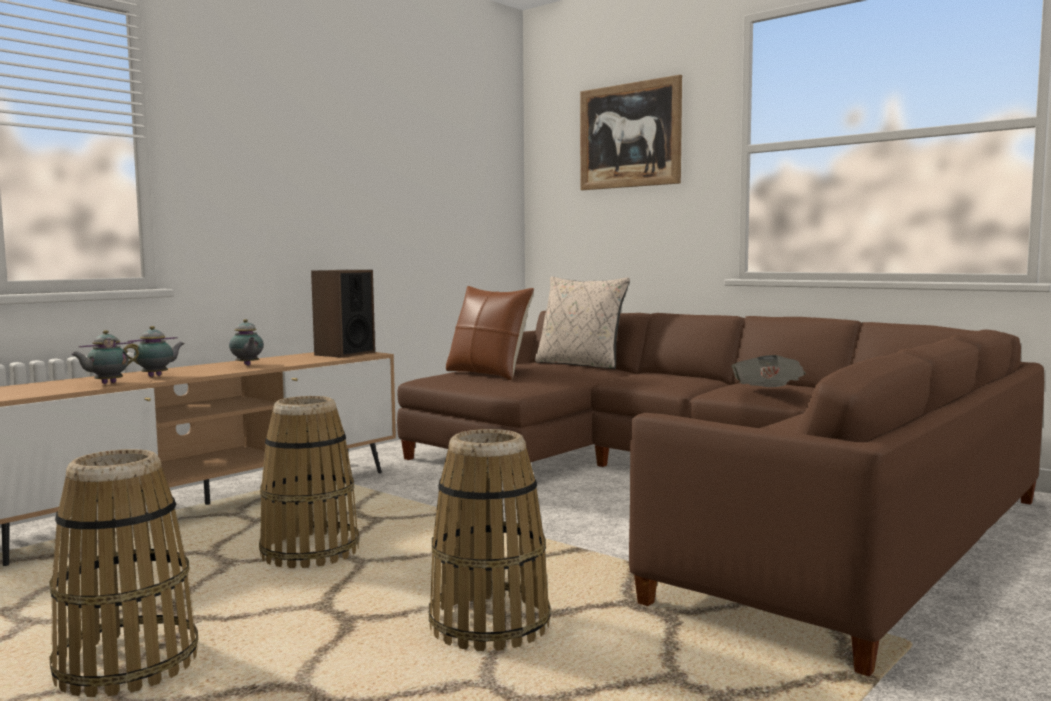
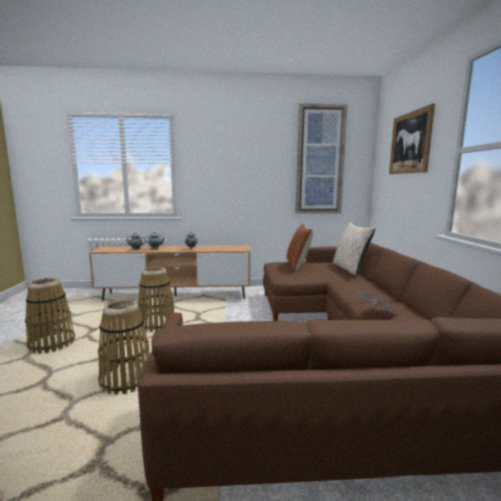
camera: 45 degrees right, 5 degrees up
speaker [311,270,375,358] -> none
none -> picture [295,103,348,214]

